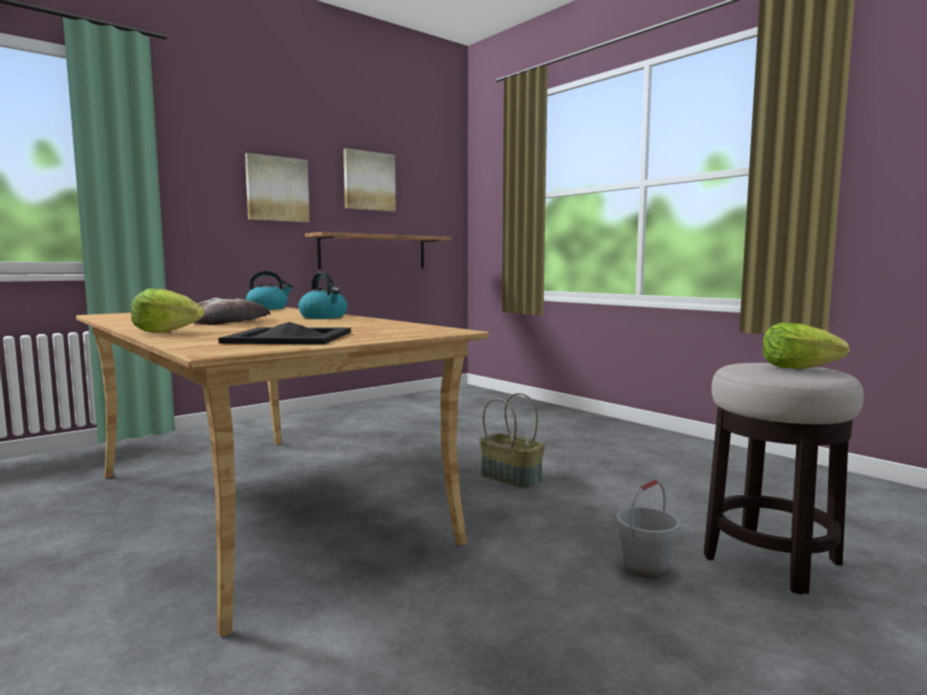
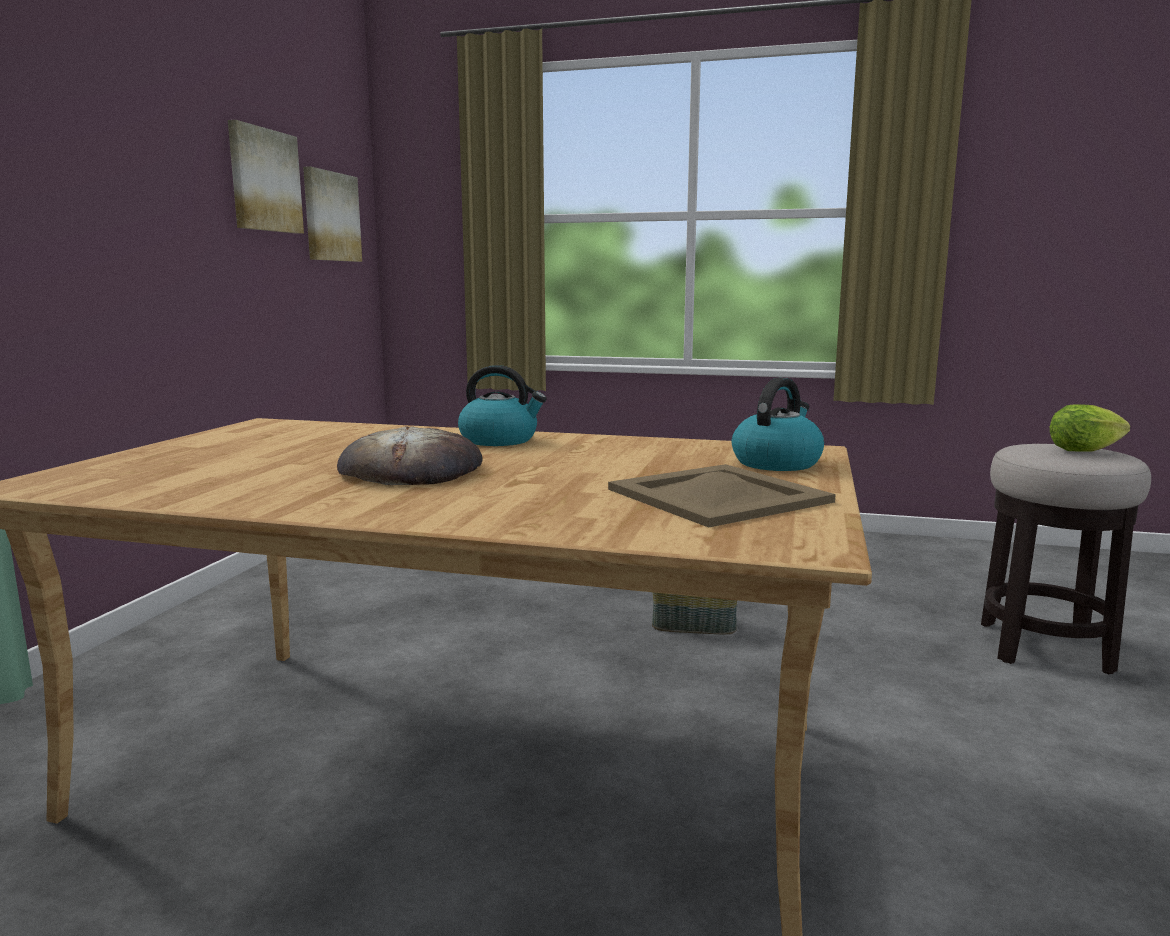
camera: 35 degrees left, 5 degrees up
lettuce [131,288,204,333] -> none
black tray [218,322,351,344] -> beige tray [608,464,835,527]
picture [245,153,310,222] -> picture moved to [303,166,362,262]
kettle [246,271,293,310] -> kettle moved to [732,378,824,471]
shelf [305,232,452,269] -> none
grey bucket [616,480,681,579] -> none

